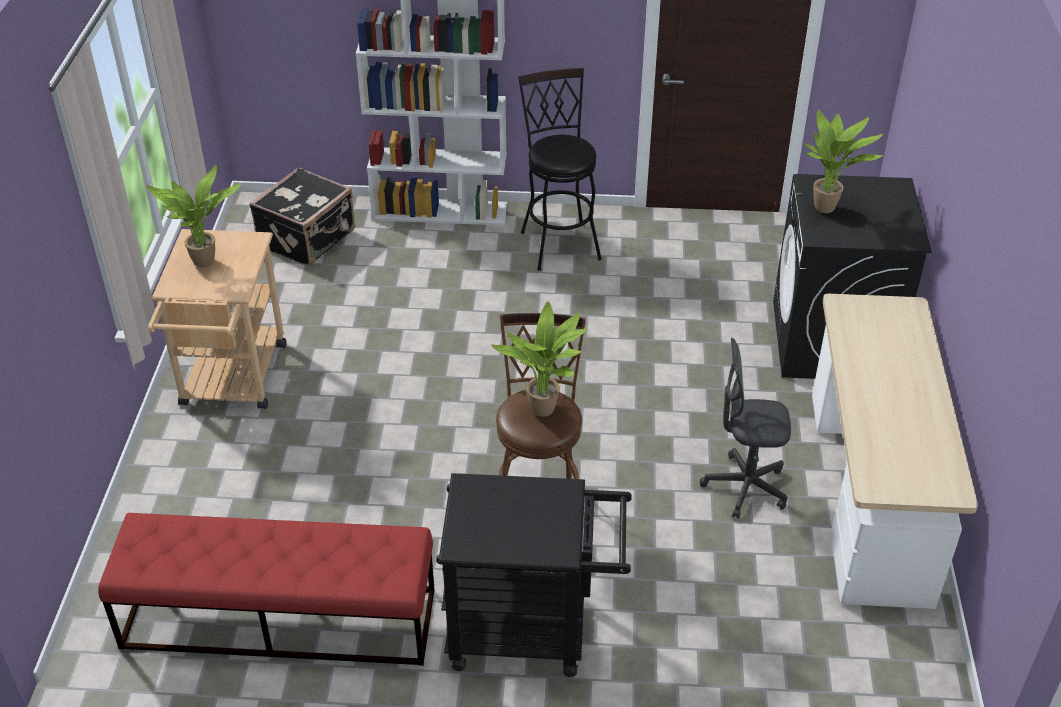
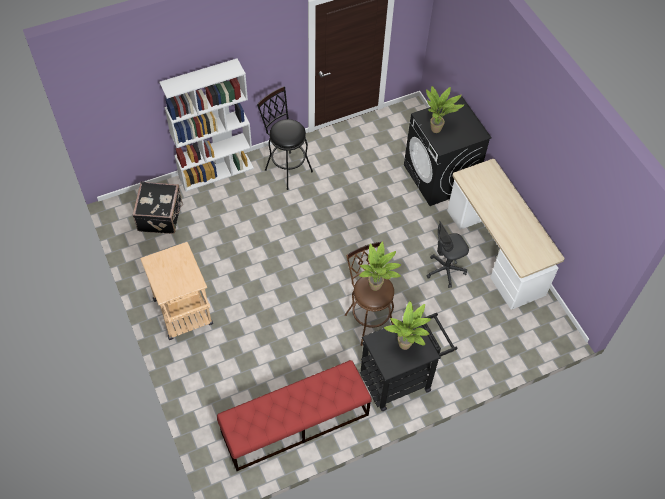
camera: 30 degrees left, 15 degrees up
potted plant [147,165,241,268] -> potted plant moved to [384,301,431,350]

